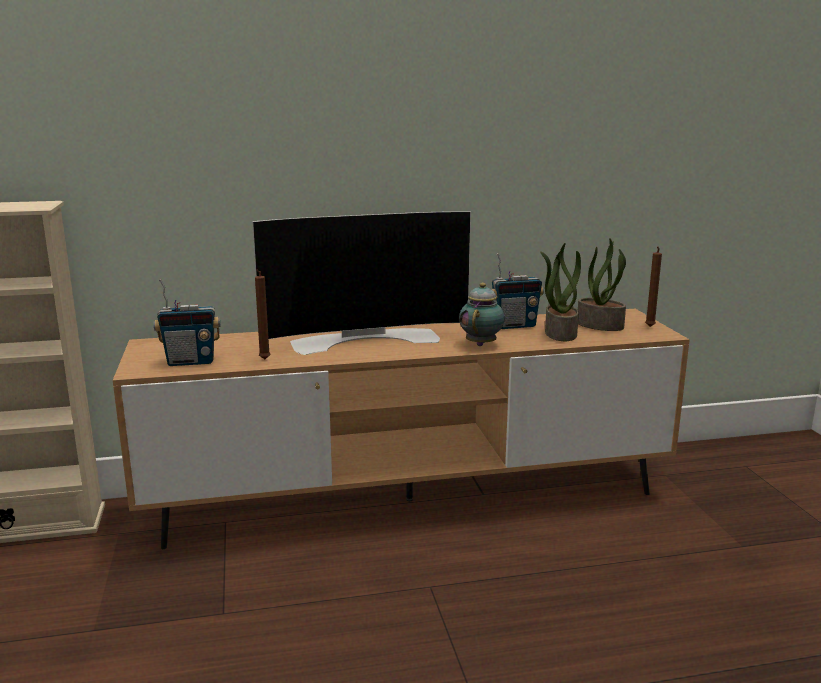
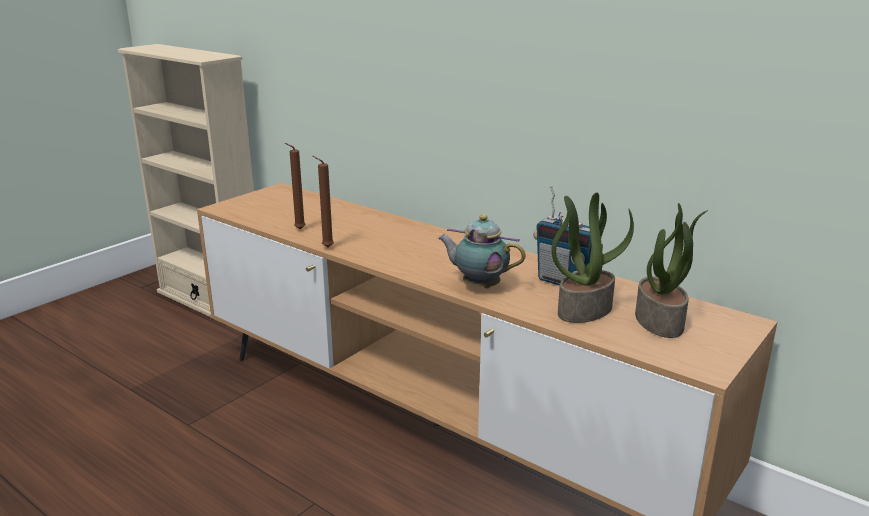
camera: 50 degrees right, 5 degrees up
radio [154,279,220,366] -> none
television [252,211,471,355] -> none
teapot [459,283,505,346] -> teapot turned 135 degrees counterclockwise [438,214,526,289]
brown candle [645,246,662,327] -> brown candle moved to [312,156,334,247]

